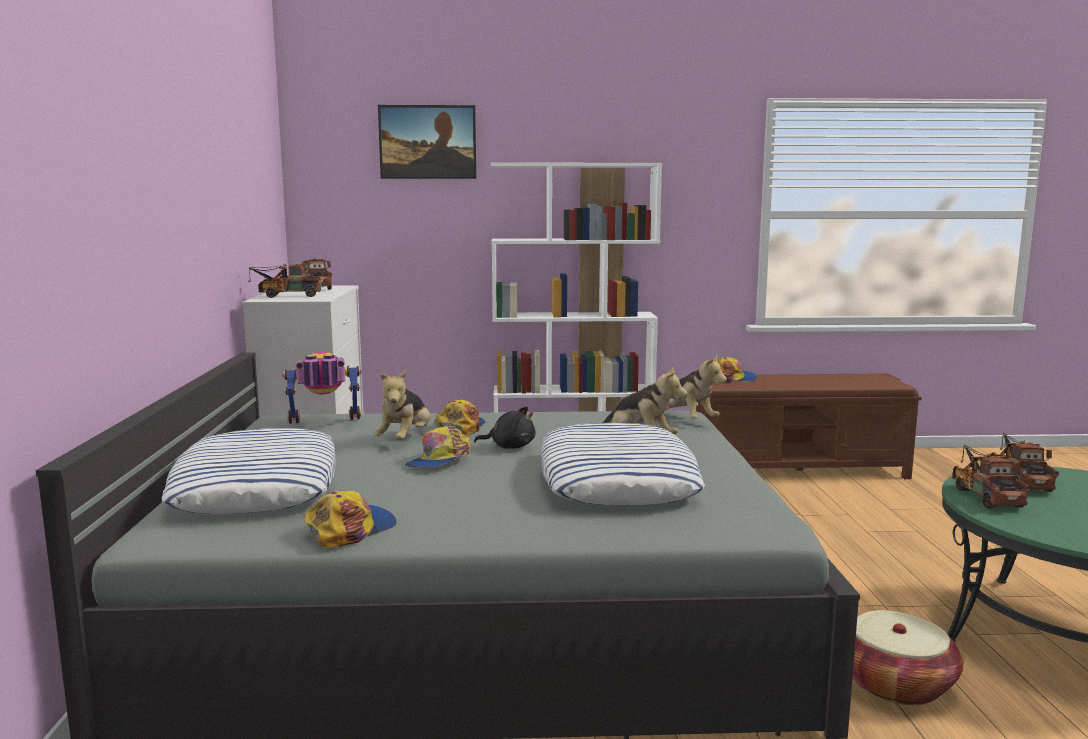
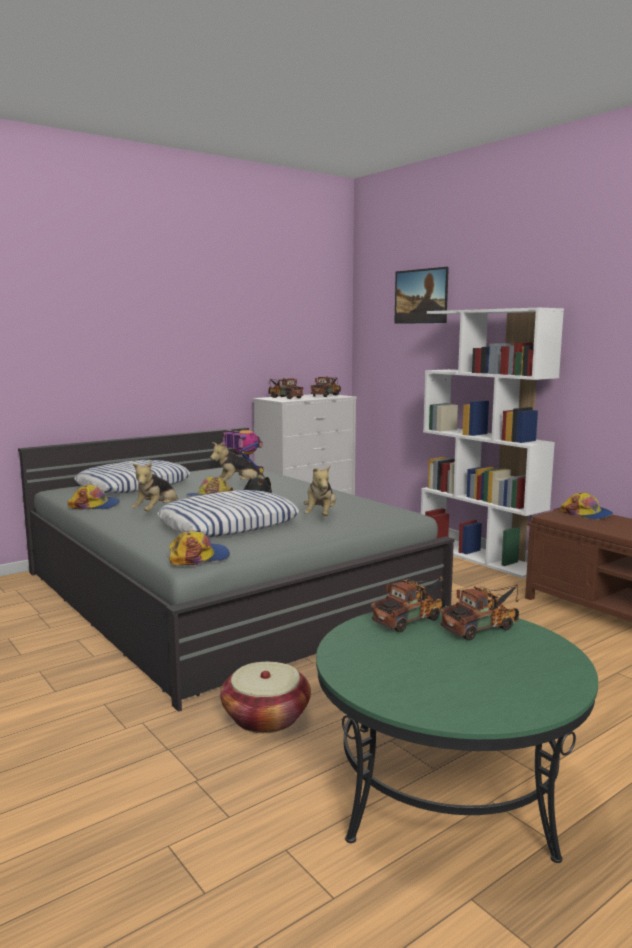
camera: 55 degrees right, 0 degrees up
cap [435,400,486,435] -> cap moved to [168,531,230,565]
plush toy [668,353,727,419] -> plush toy moved to [131,462,178,511]

